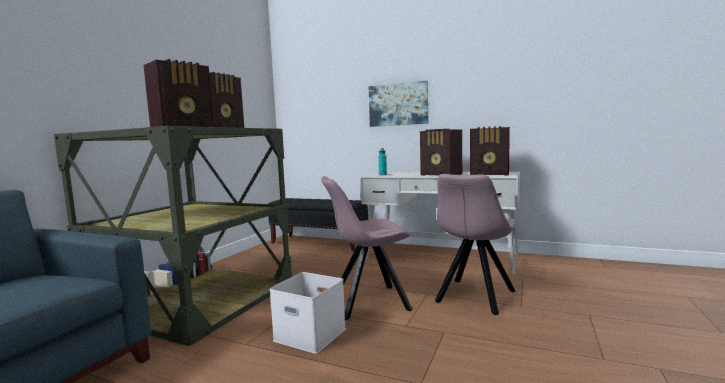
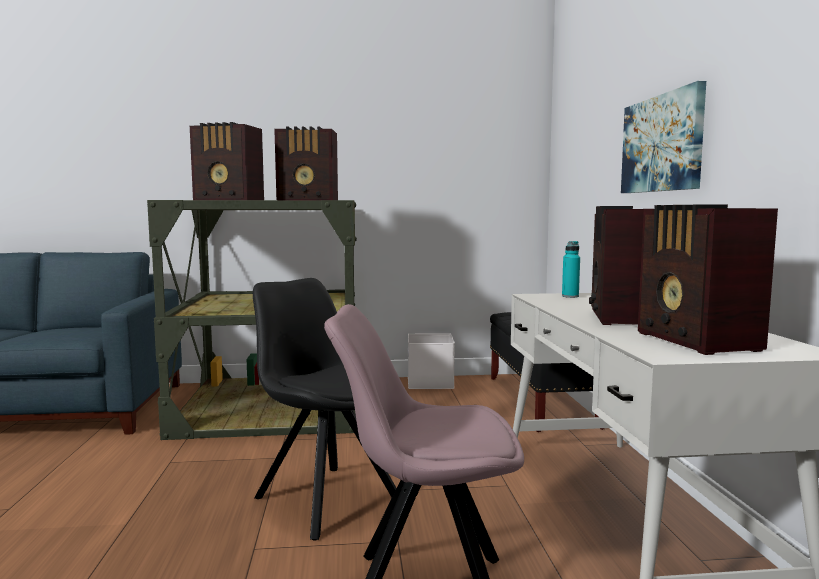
camera: 60 degrees right, 0 degrees up
white storage box [270,272,346,354] -> white storage box moved to [408,334,455,389]
pink chair [321,176,412,320] -> black chair [253,278,396,541]

